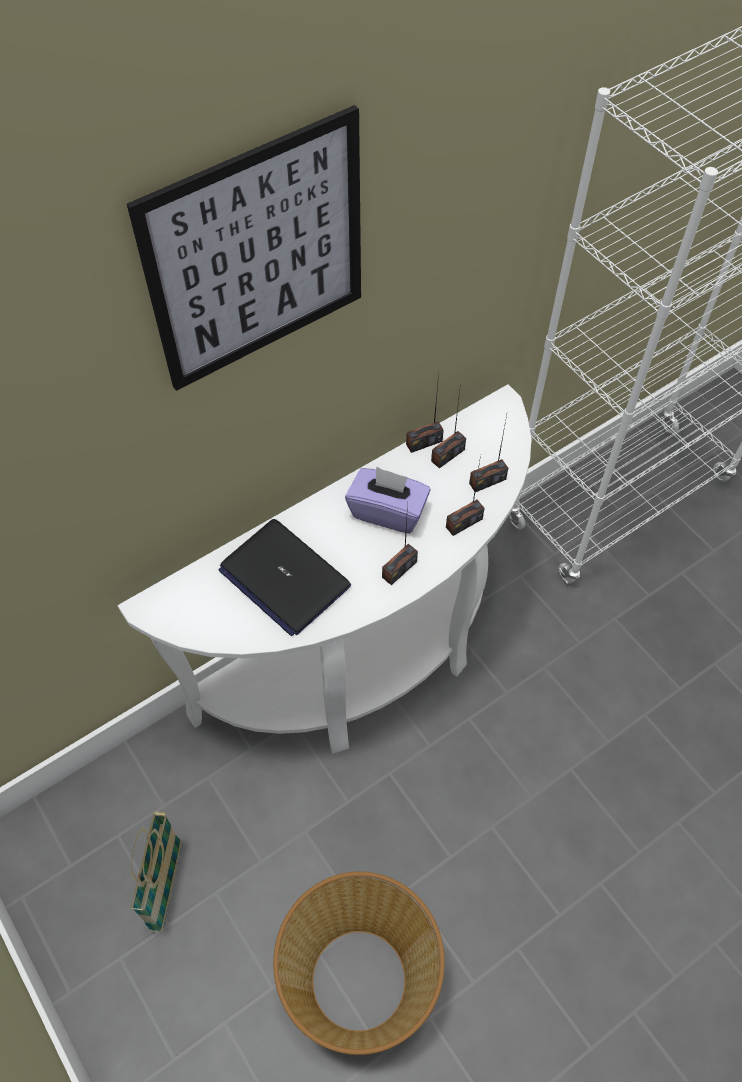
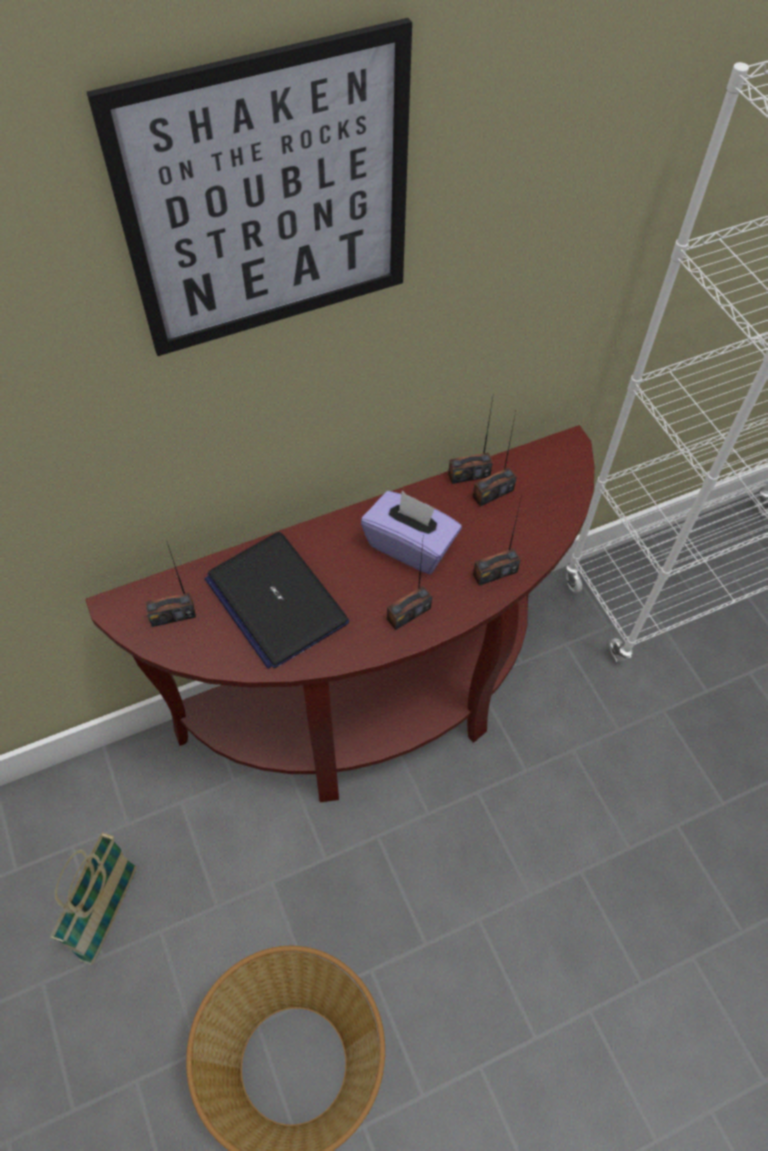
camera: 10 degrees right, 0 degrees up
white console table [118,384,532,754] -> brown console table [85,425,594,802]
radio [469,415,508,492] -> radio moved to [145,542,196,627]

